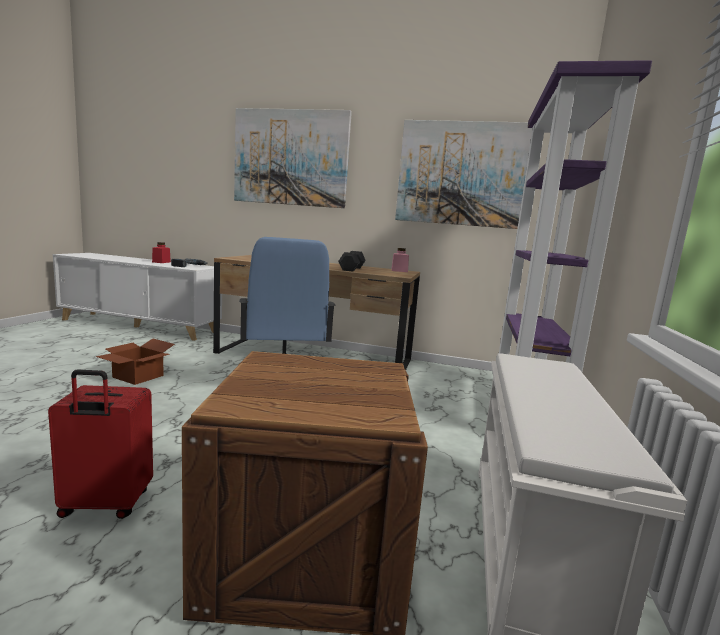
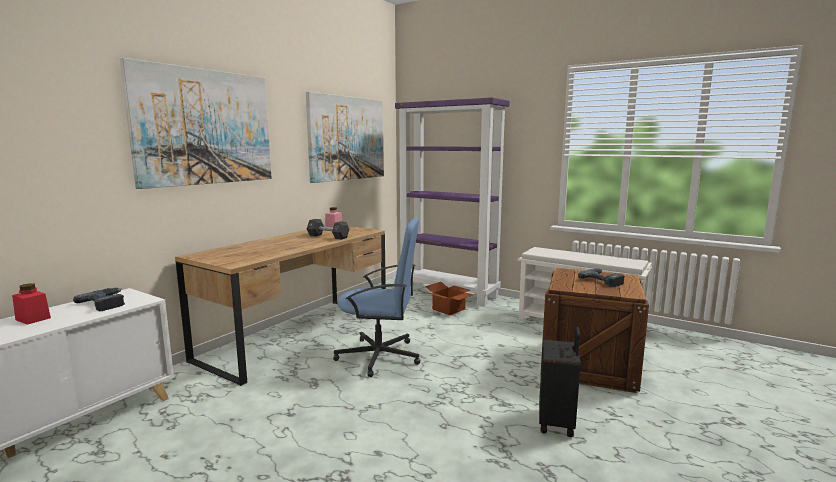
camera: 70 degrees left, 0 degrees up
red suitcase [48,370,153,519] -> black suitcase [539,327,581,437]
cardboard box [95,339,175,385] -> cardboard box moved to [425,282,474,315]
none -> power drill [578,269,625,287]

